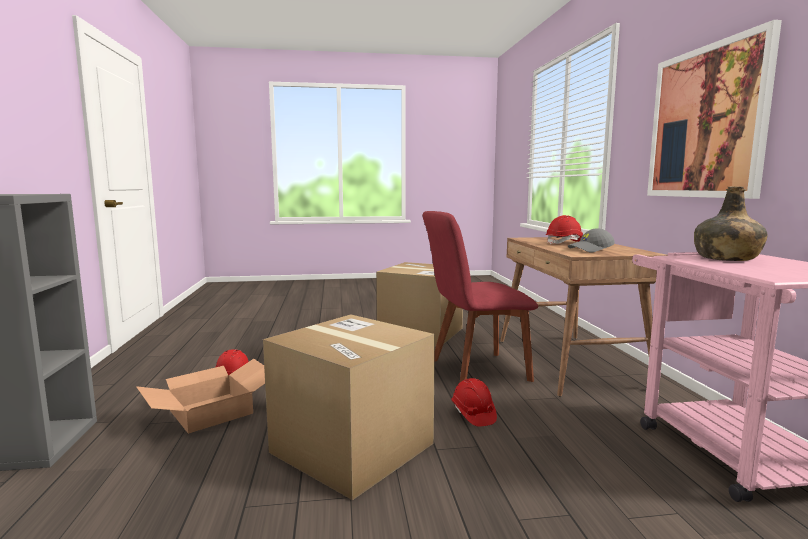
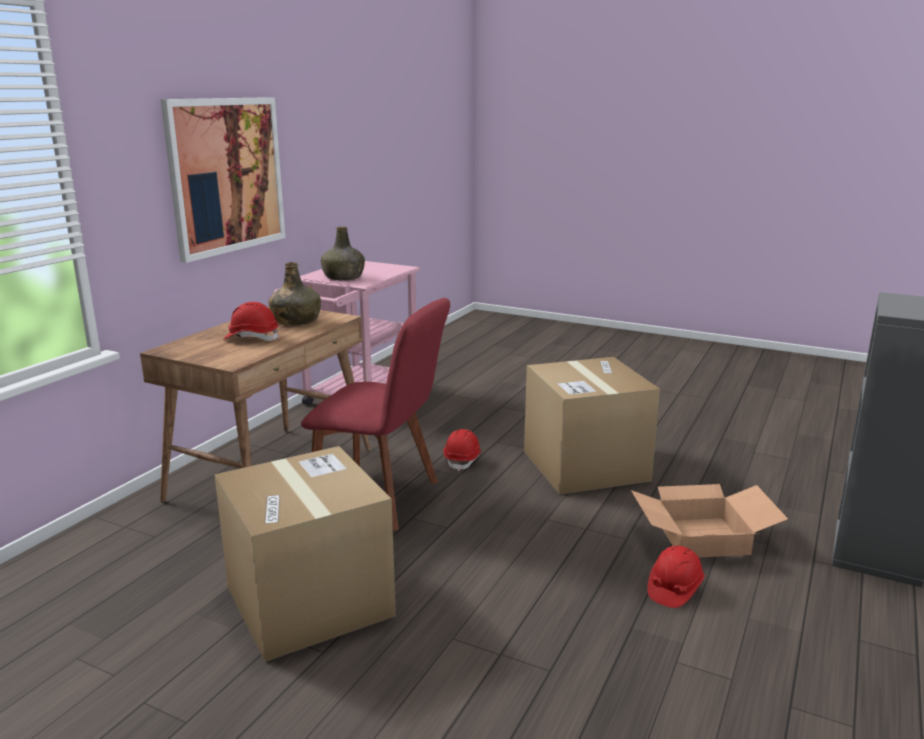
camera: 145 degrees left, 10 degrees up
grey cap [568,228,615,253] -> green bottle [269,262,321,325]

